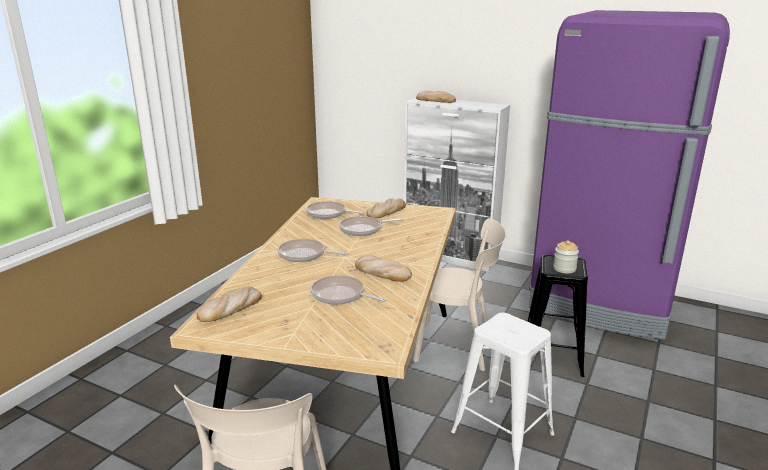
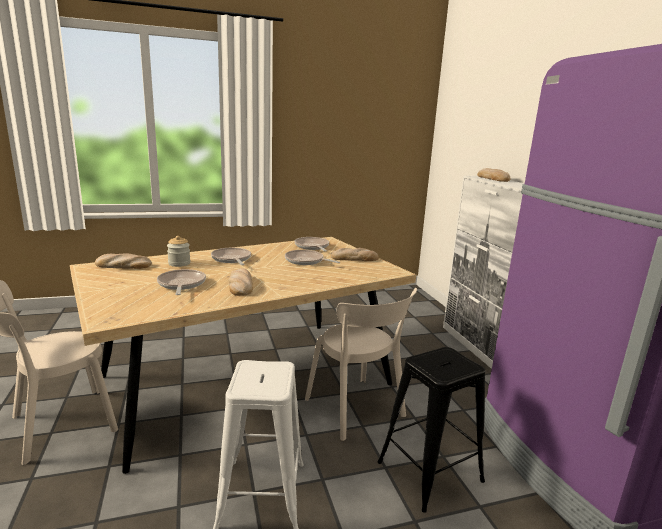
camera: 45 degrees right, 5 degrees down
jar [553,240,579,273] -> jar moved to [167,236,190,267]

